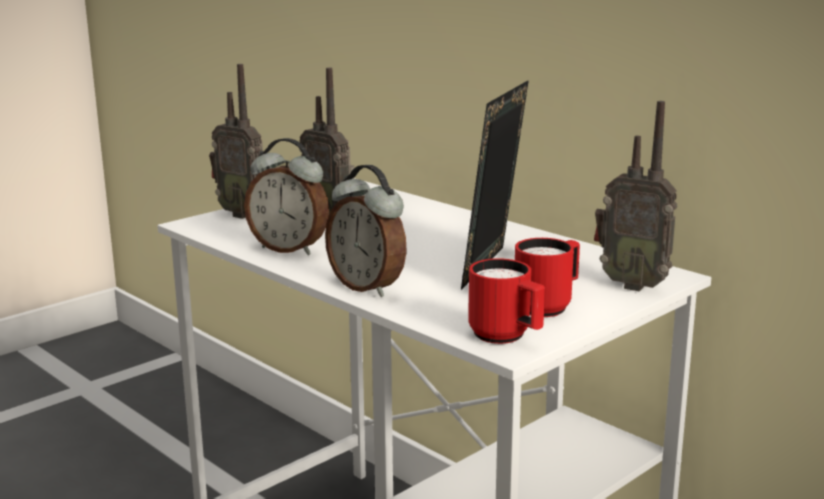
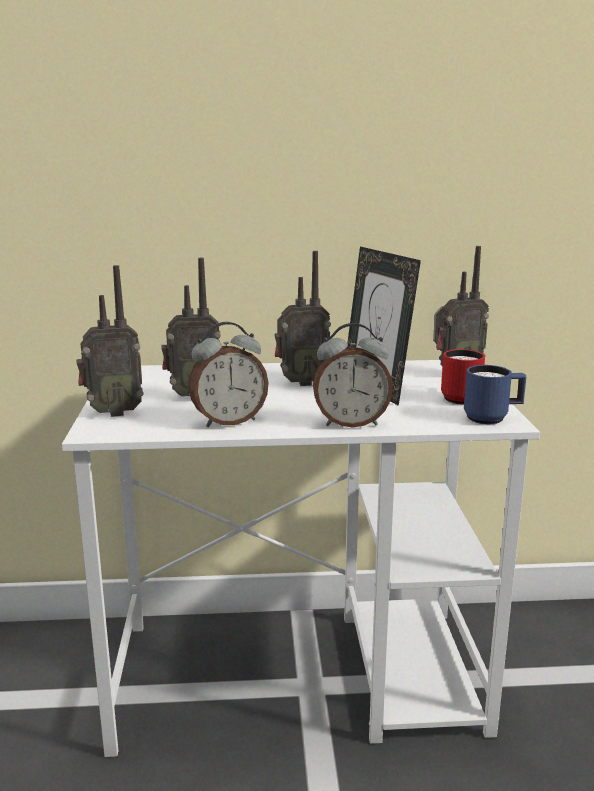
camera: 50 degrees left, 0 degrees up
red mug [468,258,545,344] -> blue mug [464,365,526,424]
none -> radio [275,251,331,386]

